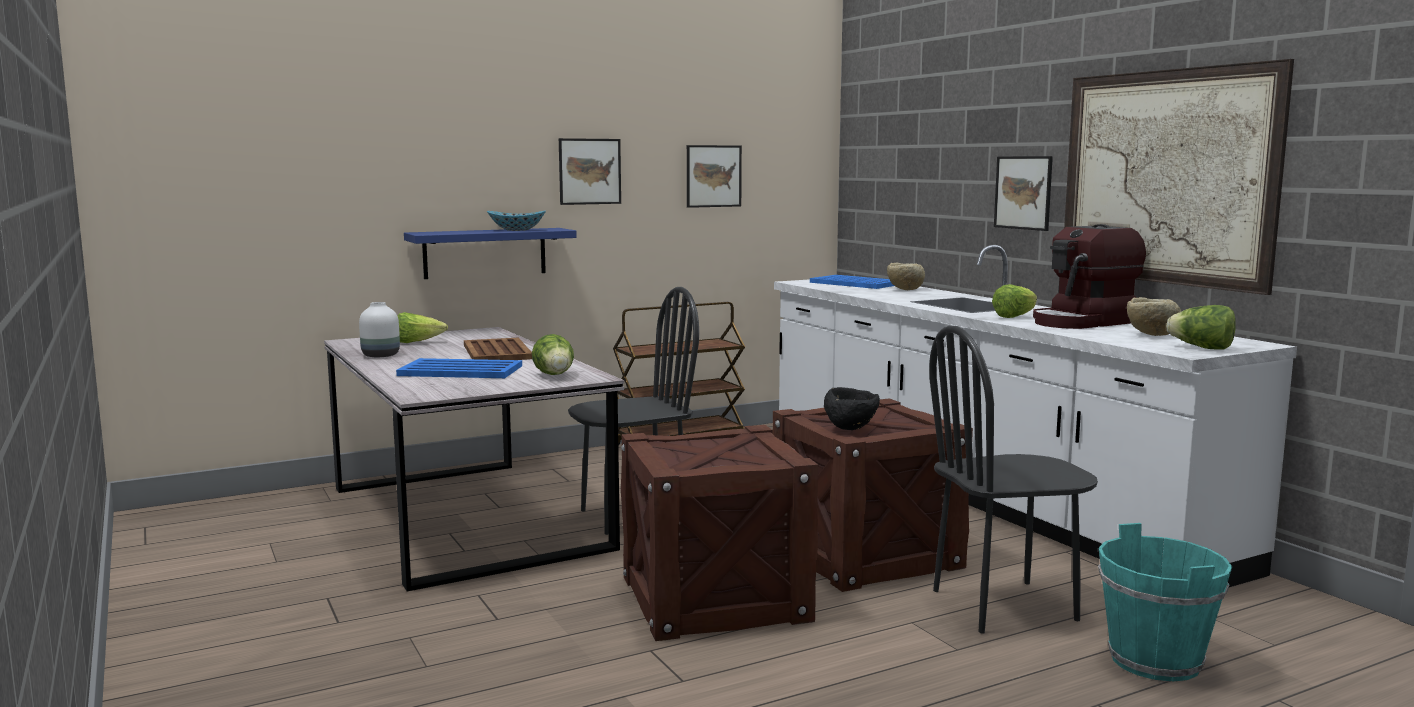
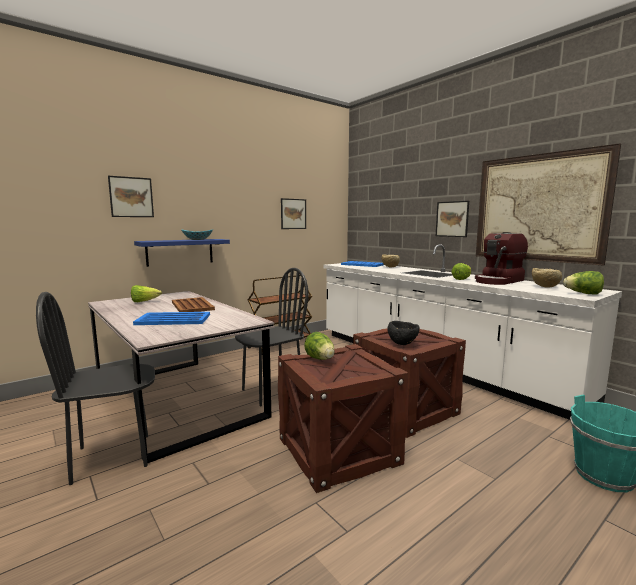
camera: 10 degrees left, 0 degrees up
white vase [359,302,400,357] -> none
lettuce [532,334,574,375] -> lettuce moved to [304,332,335,360]
picture [559,138,621,205] -> picture moved to [108,176,154,217]
black chair [929,325,1098,634] -> black chair moved to [36,292,155,485]

